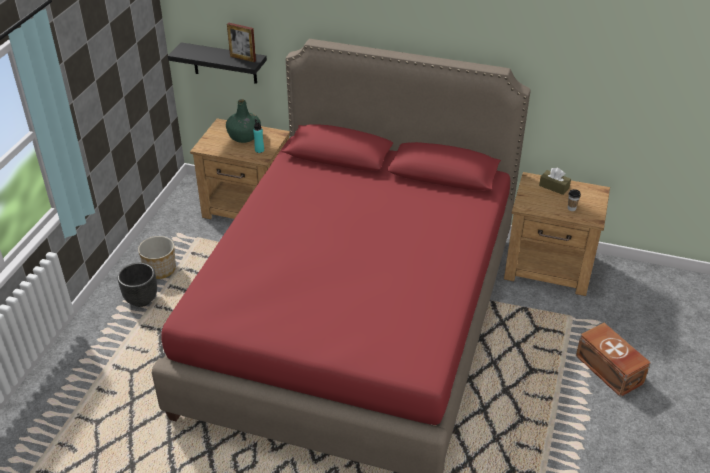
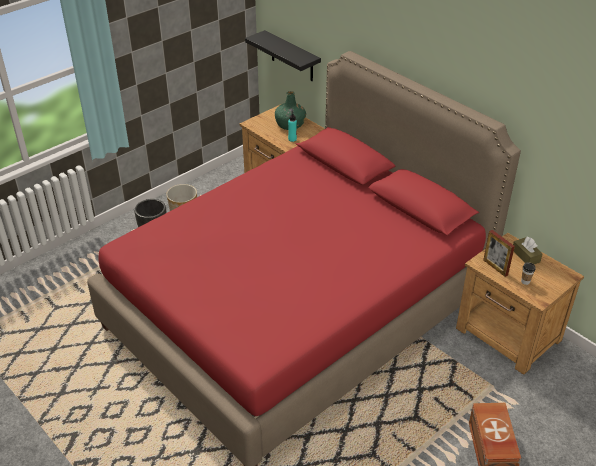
camera: 30 degrees right, 0 degrees up
picture frame [227,23,256,62] -> picture frame moved to [483,230,515,277]

